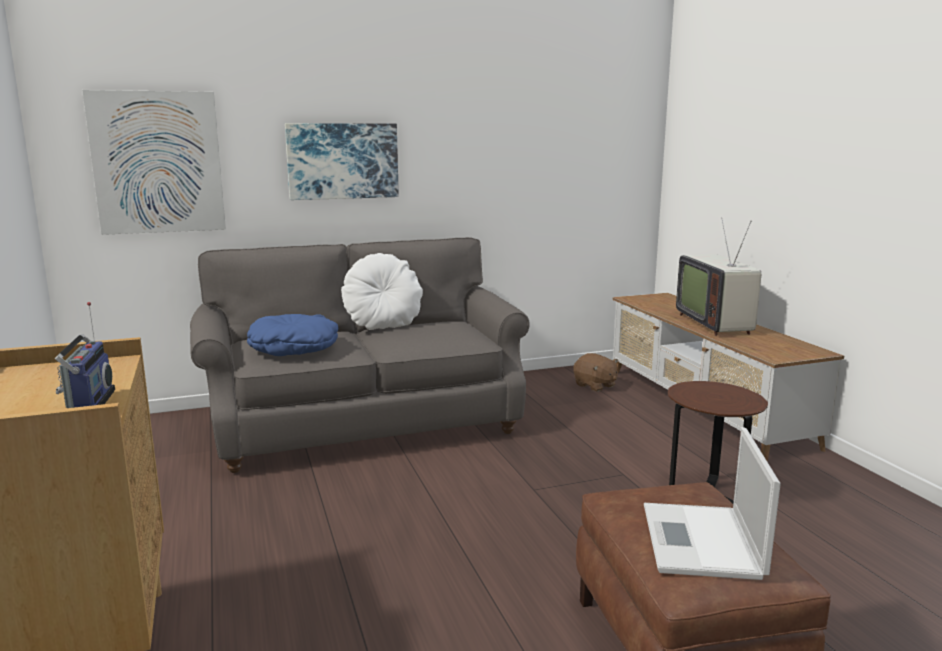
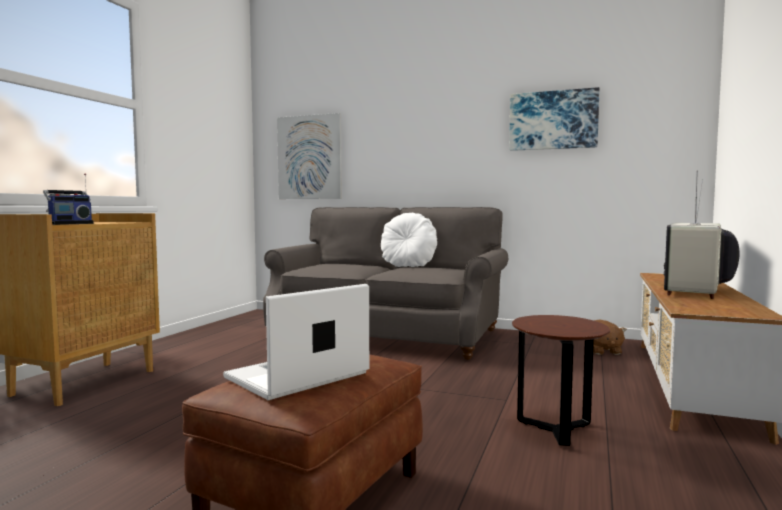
camera: 40 degrees right, 10 degrees down
blue pillow [247,314,338,356] -> none
picture [285,123,399,200] -> picture moved to [509,87,600,151]

